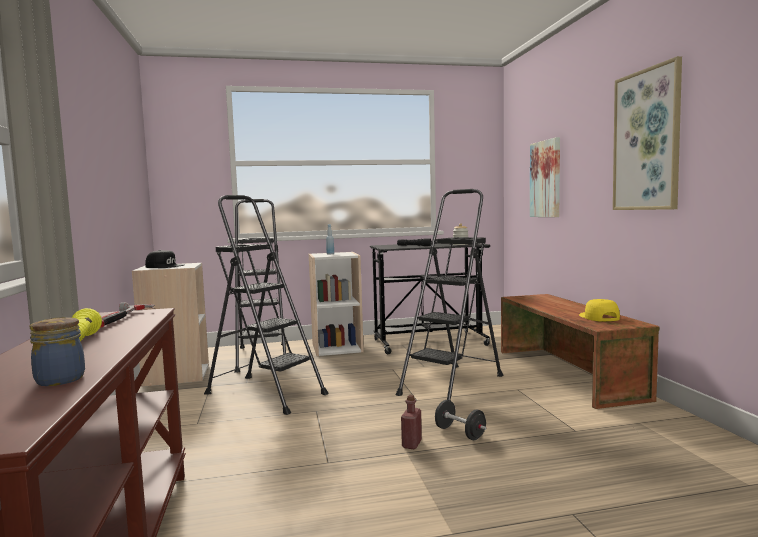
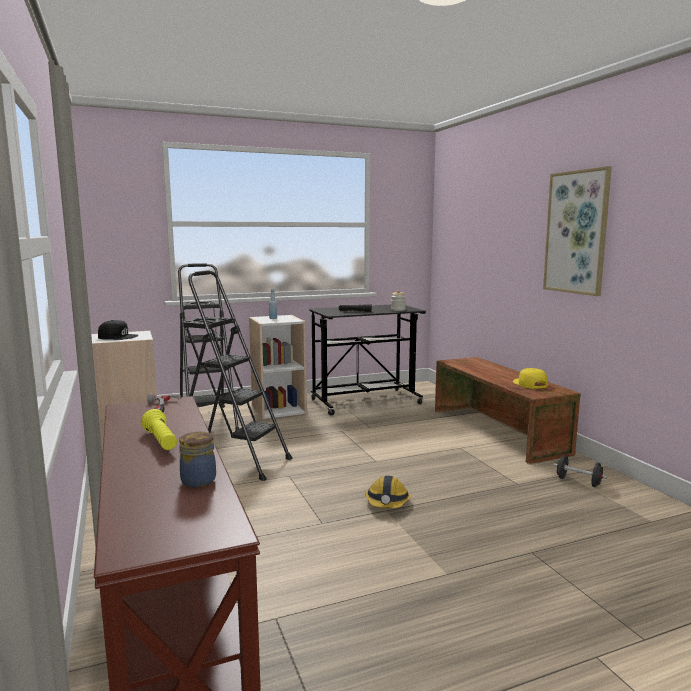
camera: 10 degrees left, 5 degrees up
step ladder [395,189,504,401] -> none
red bottle [401,395,422,449] -> hard hat [365,476,411,508]
black dumbbell [435,400,487,440] -> black dumbbell moved to [553,455,607,487]
picture [530,137,560,217] -> none

